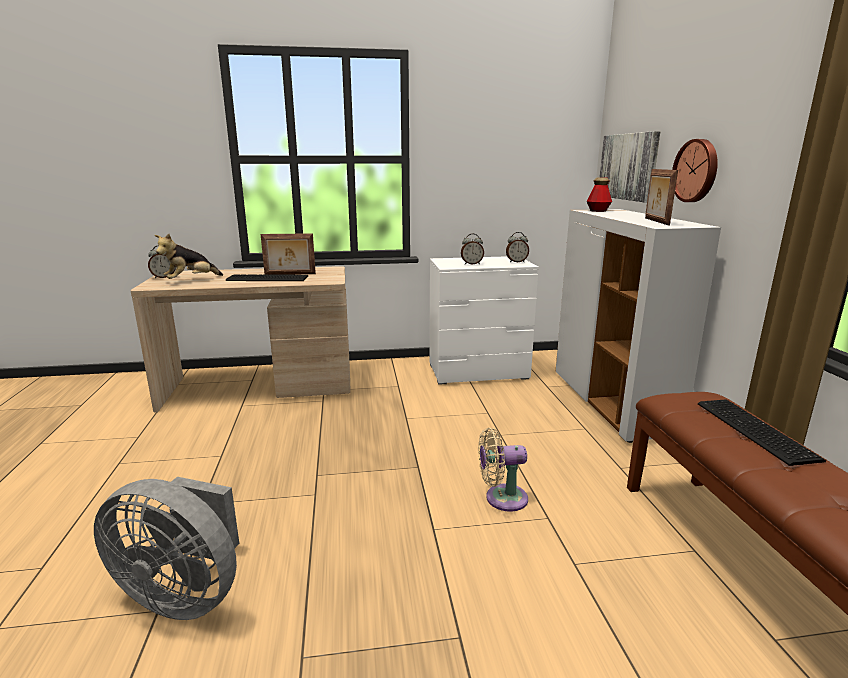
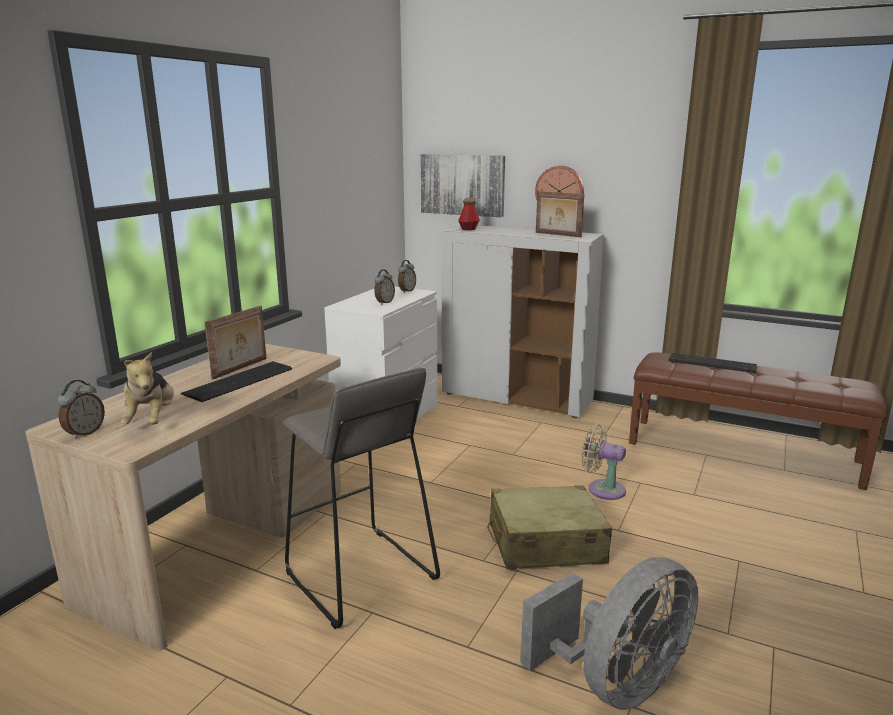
camera: 55 degrees left, 0 degrees up
beige fan [478,428,528,512] -> beige fan turned 90 degrees clockwise [582,424,626,500]
none -> grey stool [283,368,440,629]
none -> beige suitcase [487,485,612,570]

